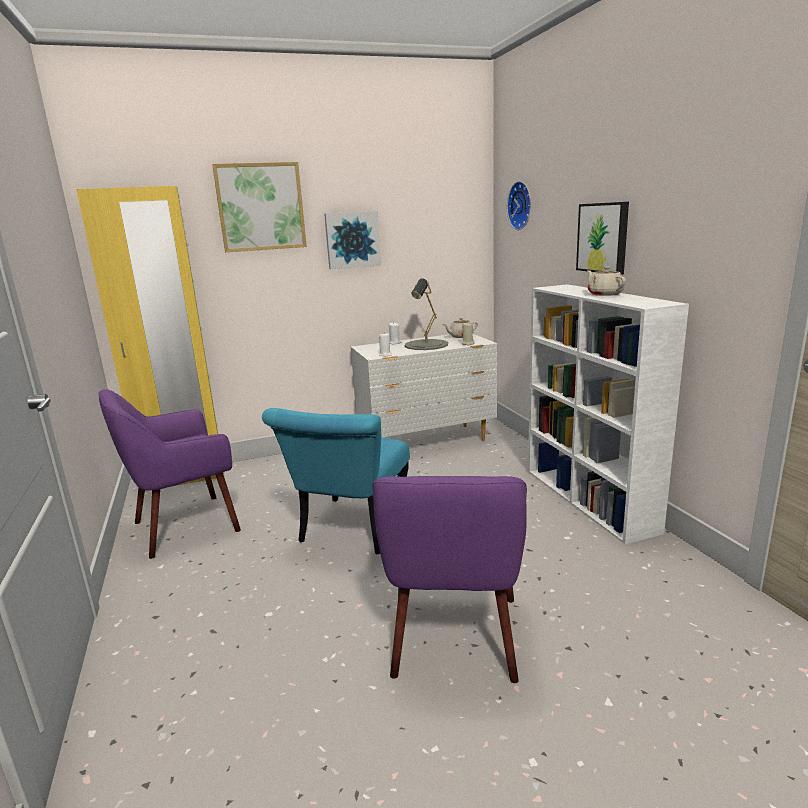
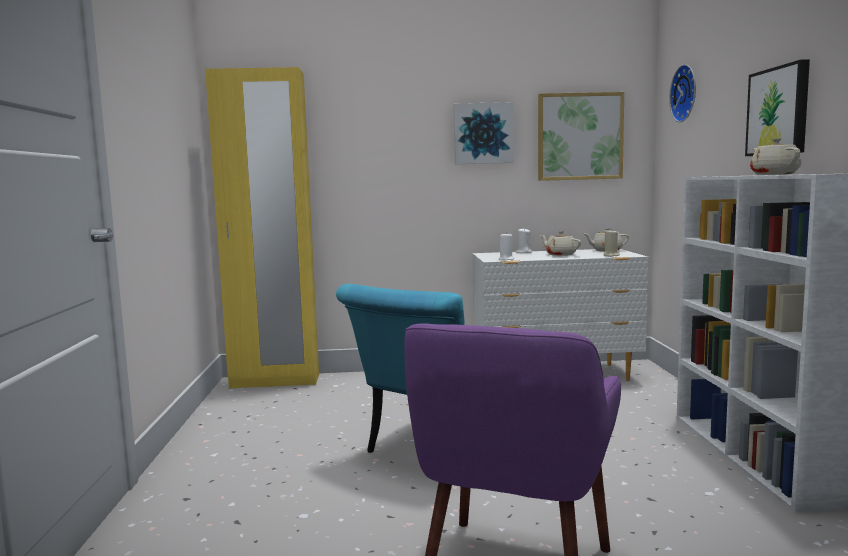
camera: 15 degrees right, 10 degrees down
purple armchair [98,389,241,559] -> none
picture [212,162,307,252] -> picture moved to [538,92,624,181]
grey table lamp [405,278,448,350] -> beige teapot [540,231,581,256]

